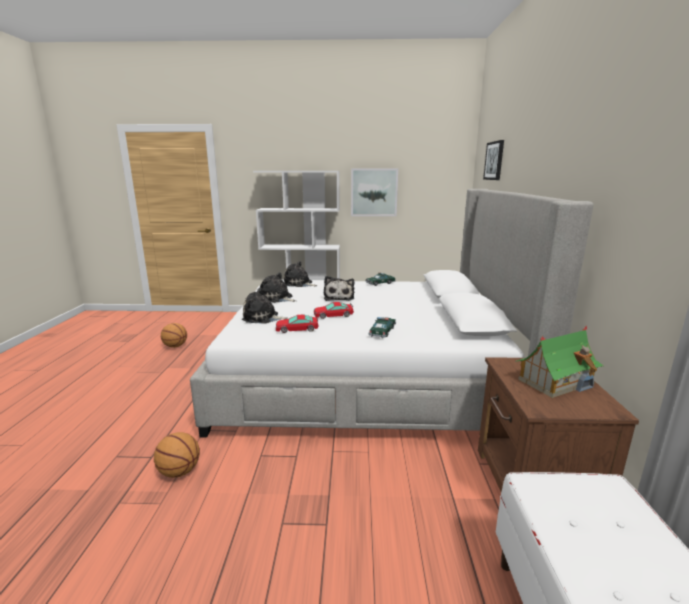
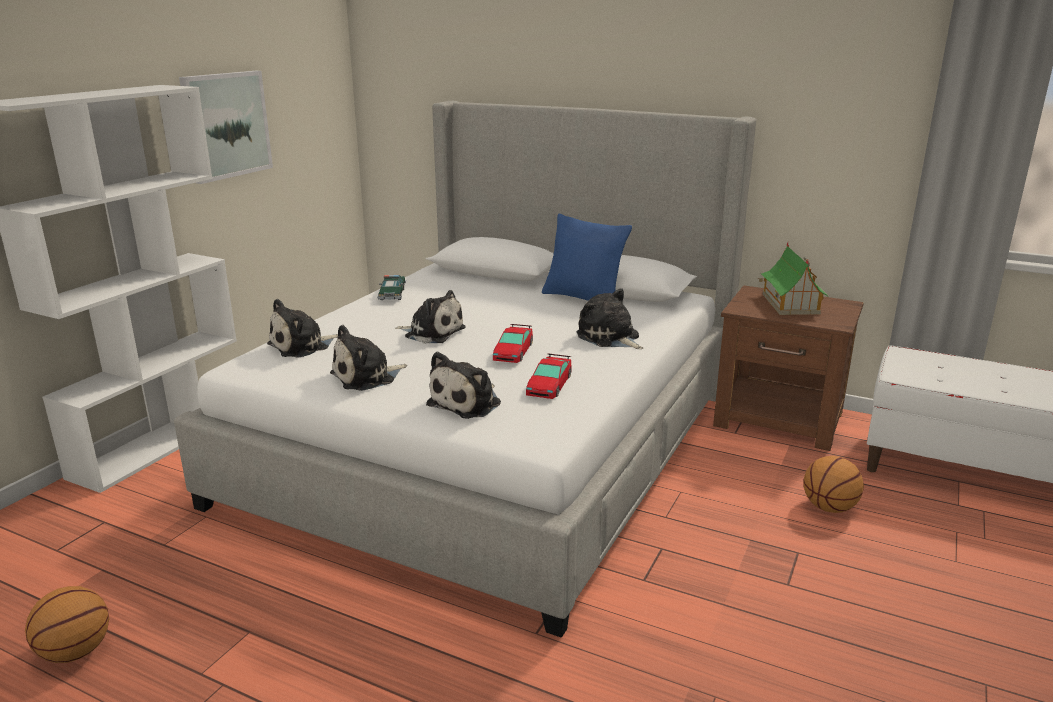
camera: 65 degrees left, 5 degrees up
basketball [154,432,200,478] -> basketball moved to [803,456,864,513]
toy car [368,317,396,338] -> plush toy [577,288,643,349]
picture [483,140,504,180] -> none
none -> blue pillow [542,214,632,301]

